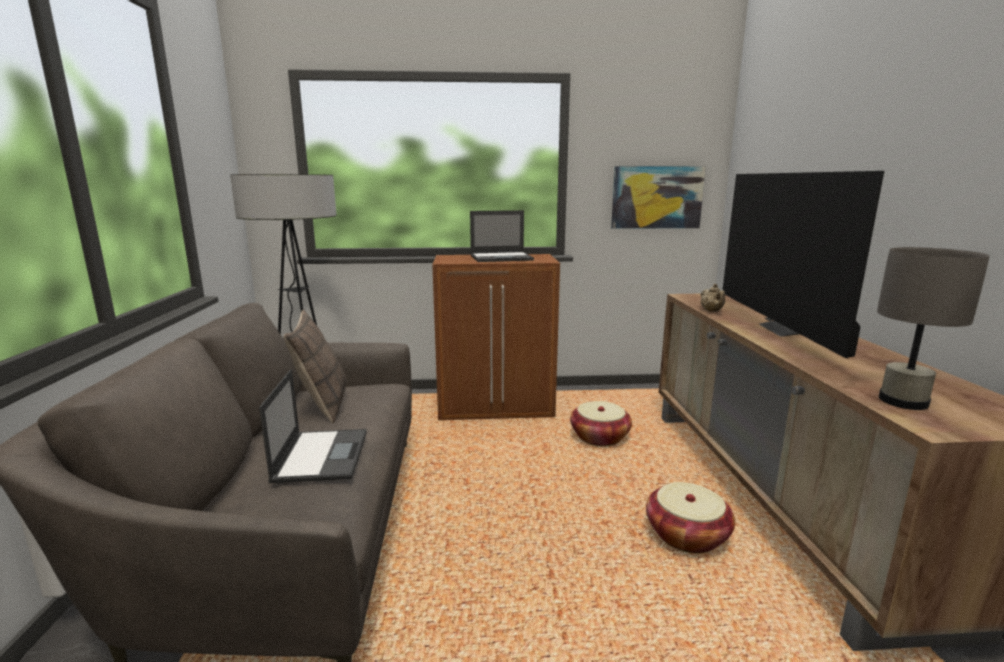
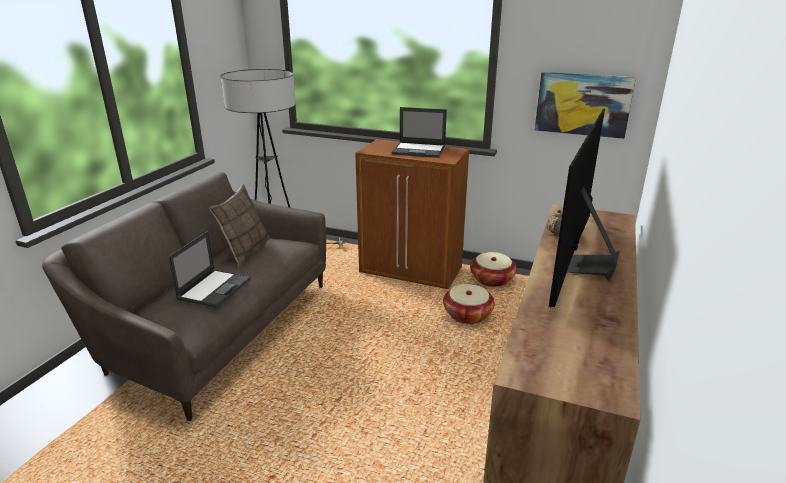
camera: 25 degrees right, 10 degrees up
basket [646,482,735,553] -> basket moved to [470,252,517,287]
grey table lamp [877,247,990,410] -> none

